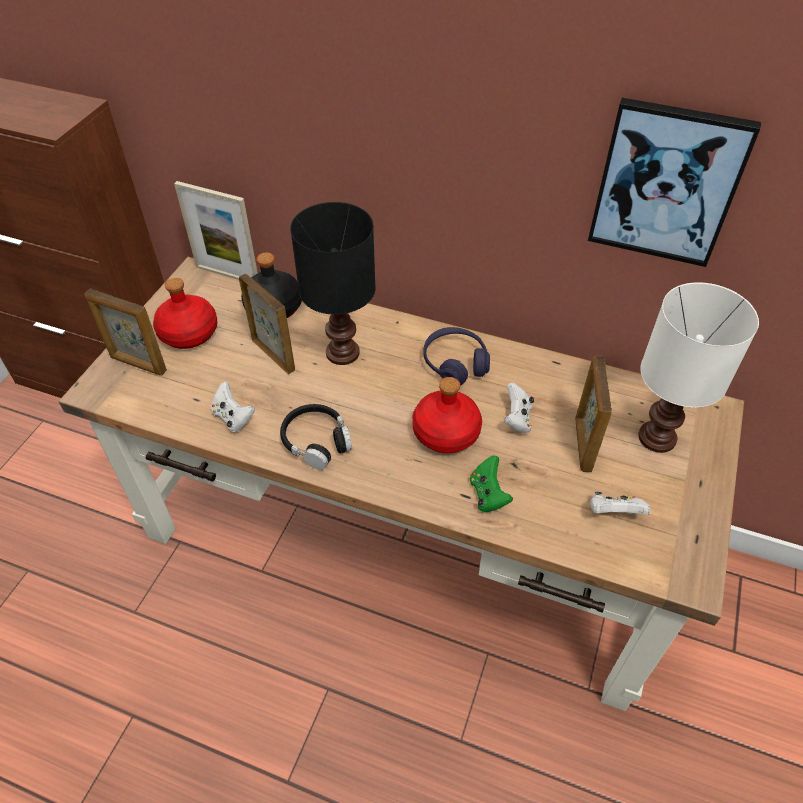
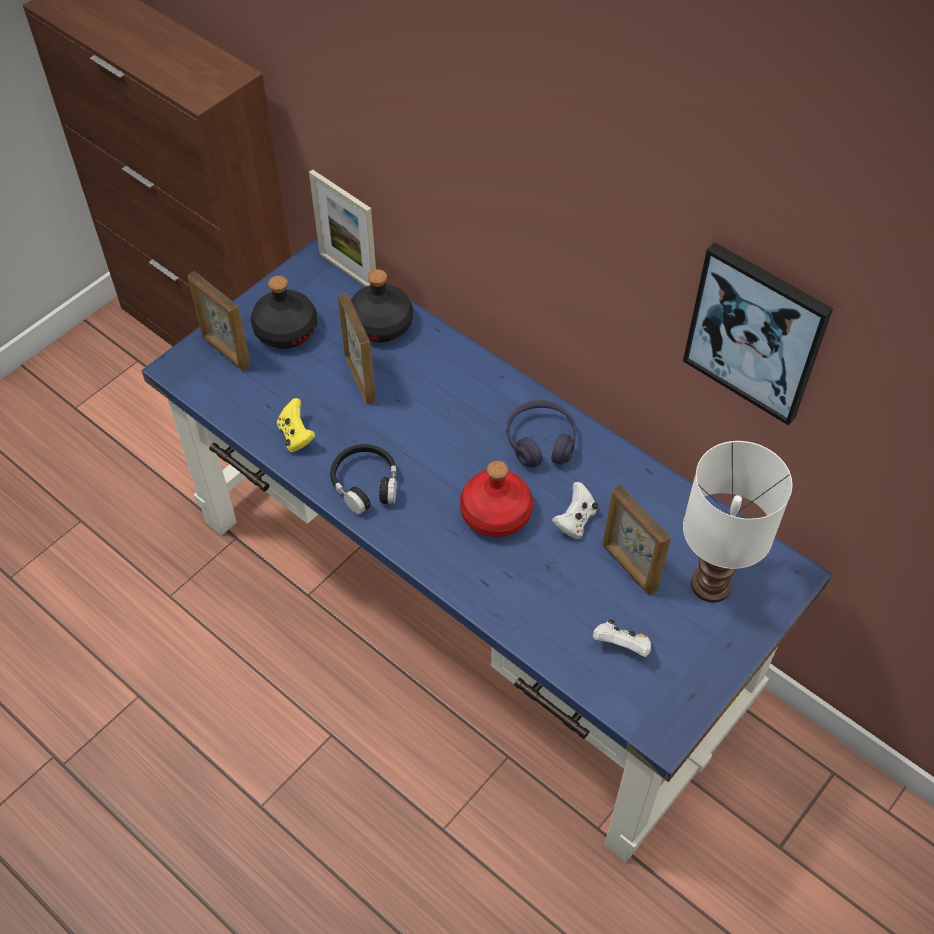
camera: 20 degrees right, 5 degrees up
brown desk [58,257,744,711] -> blue desk [141,238,832,862]
red bottle [153,278,217,349] -> black bottle [251,276,317,349]
white game controller [211,382,255,432] -> yellow game controller [277,398,316,452]
black table lamp [290,202,376,365] -> none
green game controller [470,456,513,512] -> none
picture frame [575,355,612,472] -> picture frame turned 60 degrees counterclockwise [603,484,671,595]

